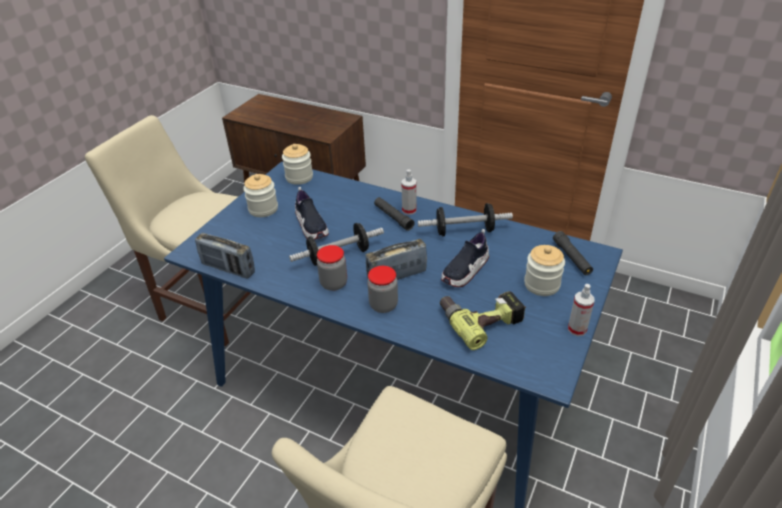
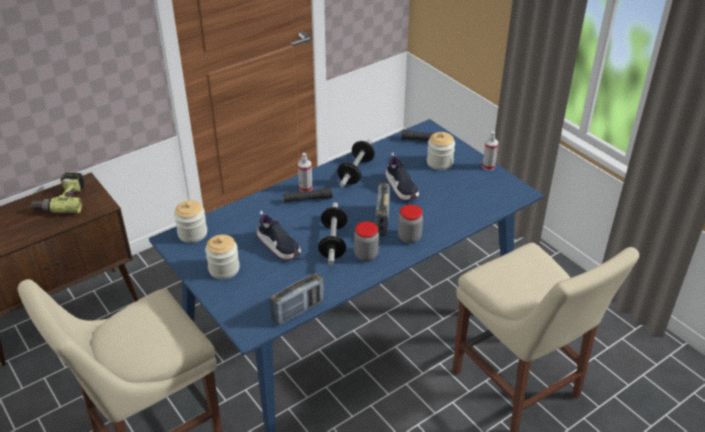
camera: 65 degrees left, 0 degrees up
shoe [295,187,329,240] -> shoe turned 45 degrees clockwise [257,211,301,261]
power drill [440,291,526,350] -> power drill moved to [30,173,85,213]

